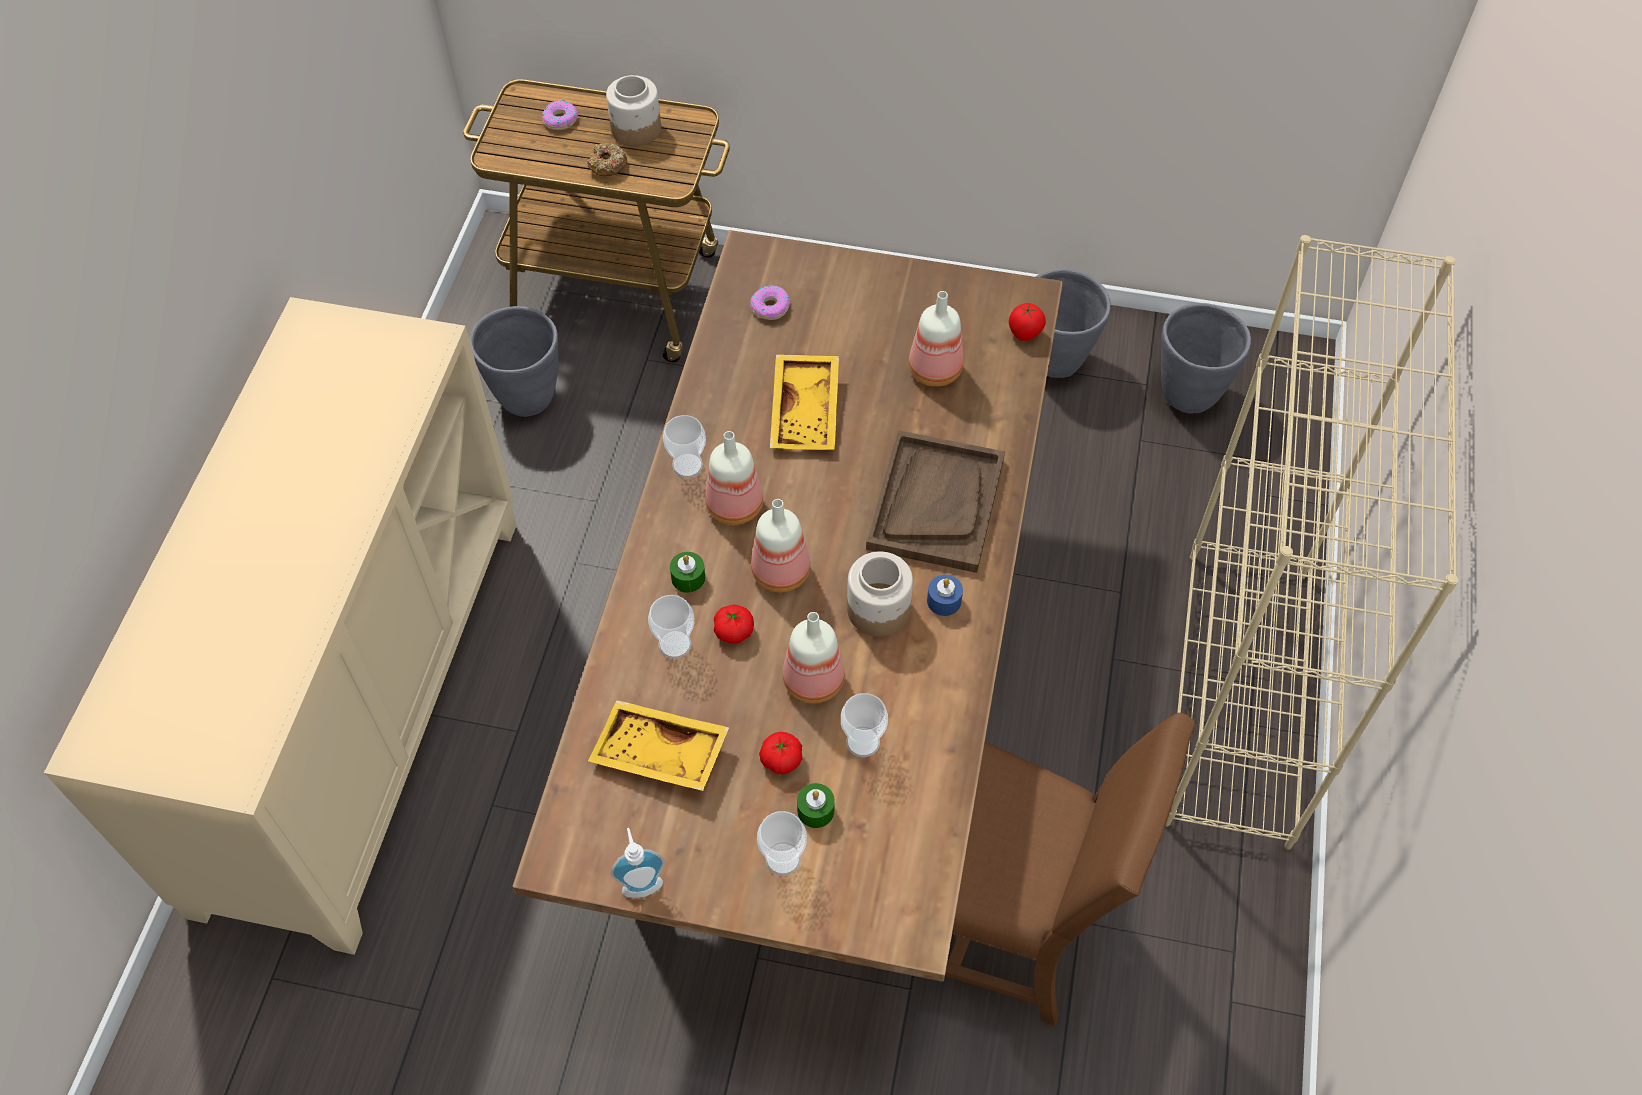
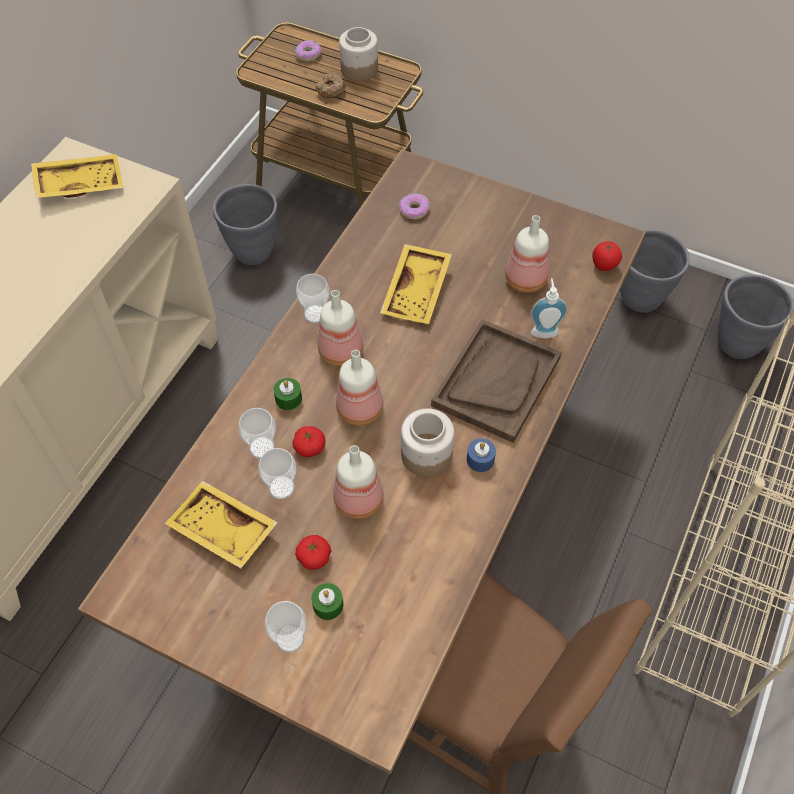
camera: 15 degrees right, 0 degrees up
soap dispenser [611,828,665,898] -> soap dispenser moved to [530,278,568,338]
cup [841,693,888,757] -> cup moved to [258,448,297,499]
none -> yellow tray [31,154,123,198]

